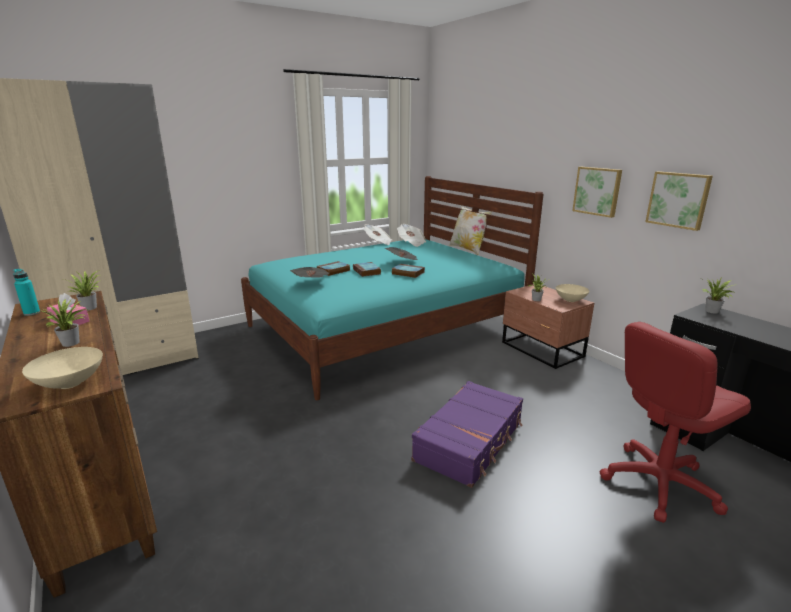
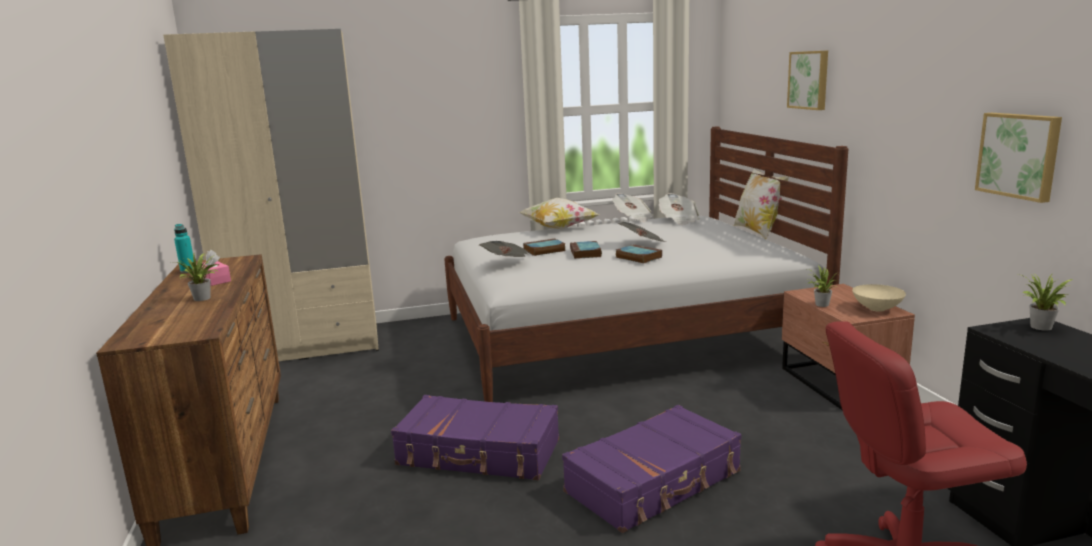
camera: 20 degrees right, 5 degrees down
beige bowl [22,347,103,389] -> none
potted plant [63,270,101,311] -> none
turquoise bed [241,176,543,400] -> white bed [444,127,848,402]
picture [572,167,622,218] -> picture moved to [787,51,828,110]
none -> purple suitcase [391,395,559,480]
none -> pillow [519,198,600,229]

